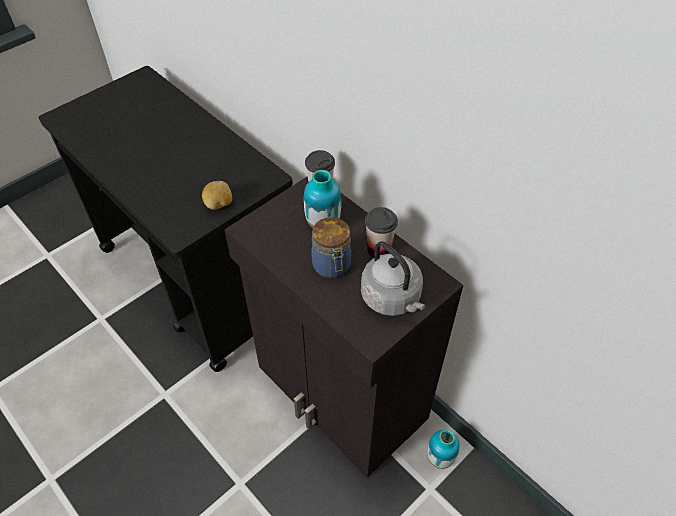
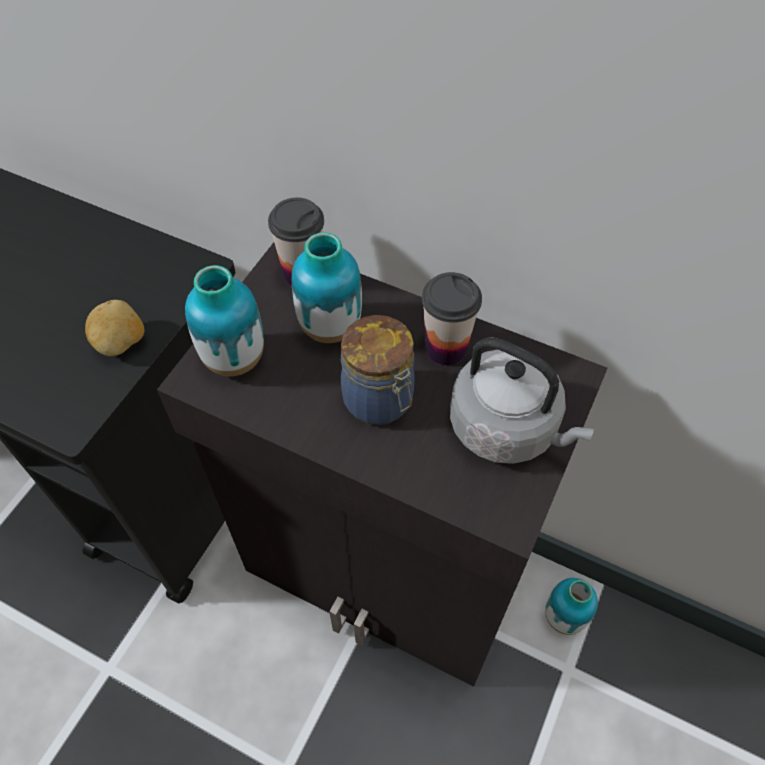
camera: 20 degrees left, 5 degrees up
none -> vase [185,265,264,376]

